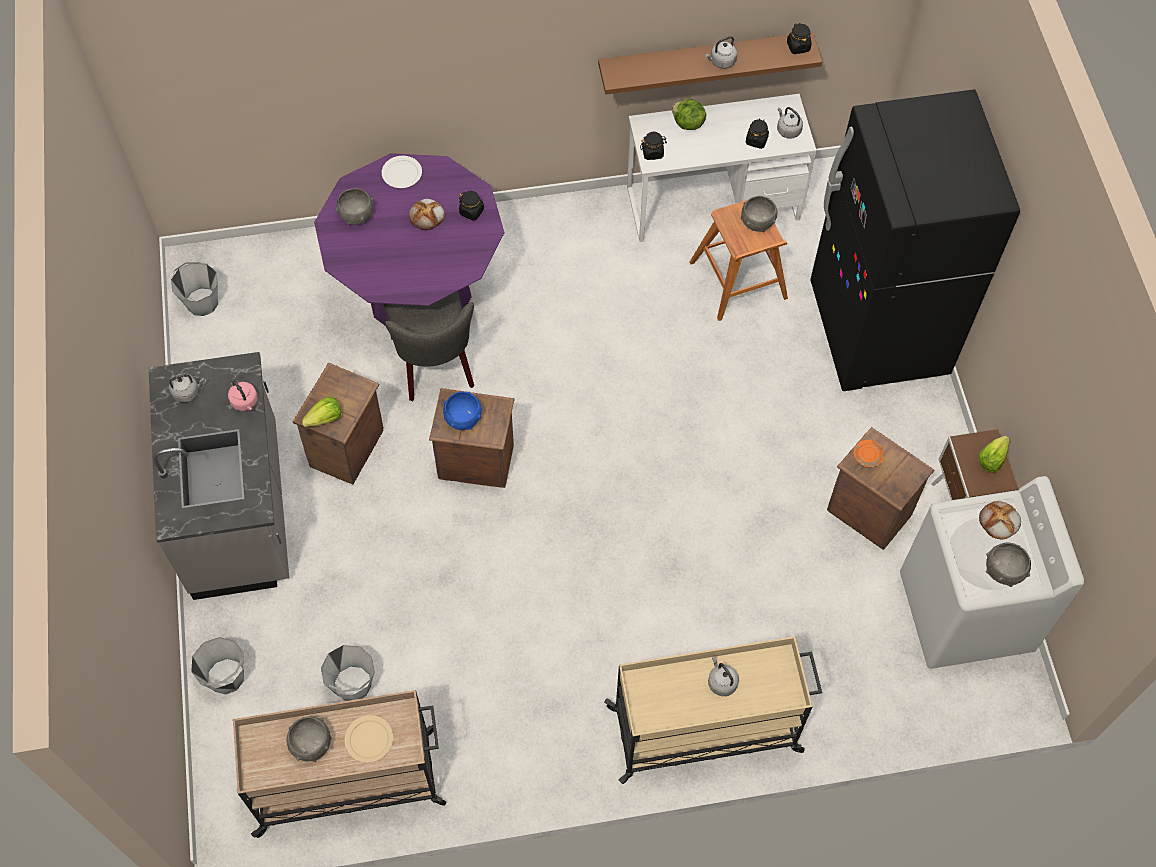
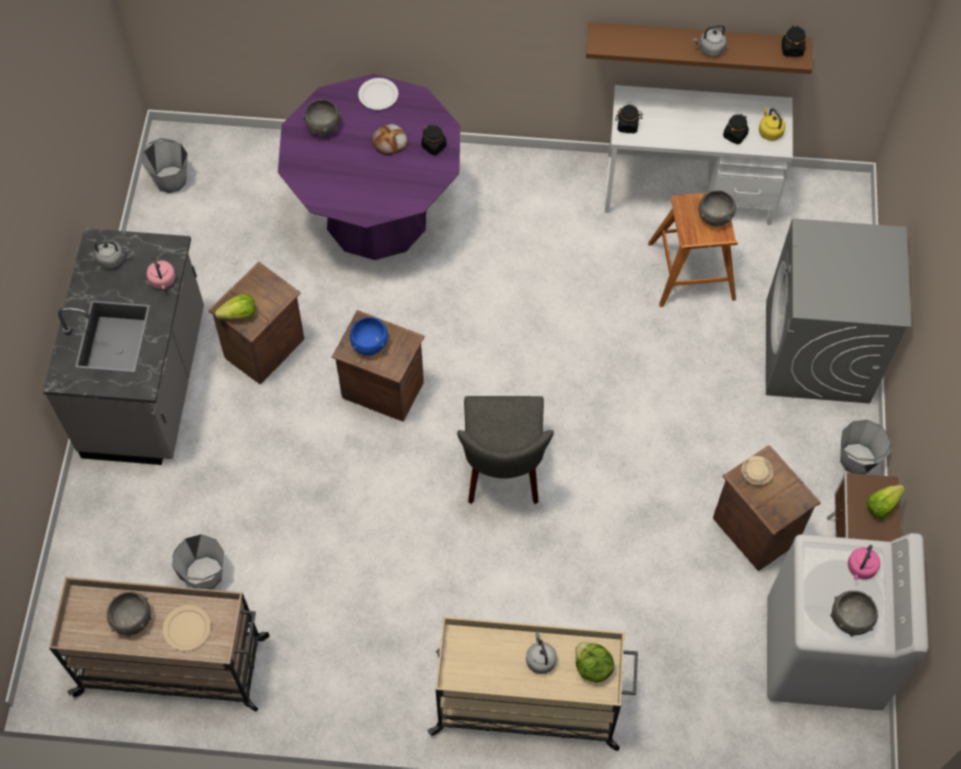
camera: 15 degrees right, 0 degrees up
grey bucket [191,637,244,695] -> grey bucket moved to [840,420,891,474]
grey chair [384,291,474,401] -> grey chair moved to [457,396,554,504]
lettuce [672,99,706,130] -> lettuce moved to [575,642,614,683]
grey kettle [777,107,803,139] -> yellow kettle [759,107,785,141]
black fridge [810,89,1020,391] -> grey washing machine [766,219,911,404]
orange plate [853,440,885,468] -> beige plate [741,456,773,485]
bread [979,501,1021,539] -> pink kettle [848,545,880,580]

